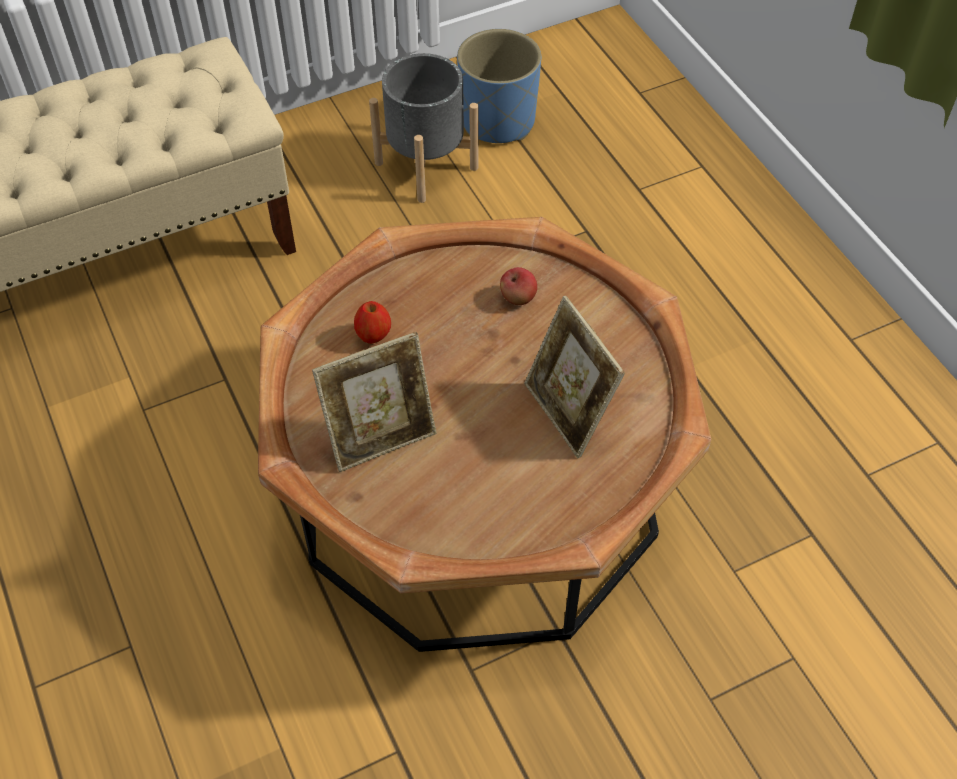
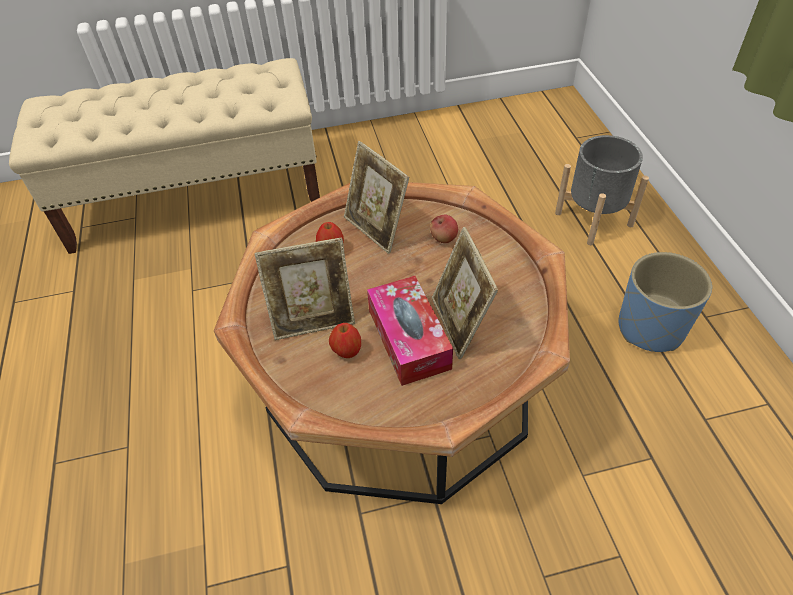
camera: 15 degrees right, 5 degrees down
grey planter [369,53,478,203] -> grey planter moved to [555,135,649,245]
blue planter [457,29,541,143] -> blue planter moved to [618,252,712,352]
none -> apple [329,323,361,358]
none -> picture frame [344,141,409,254]
none -> tissue box [367,276,453,386]

